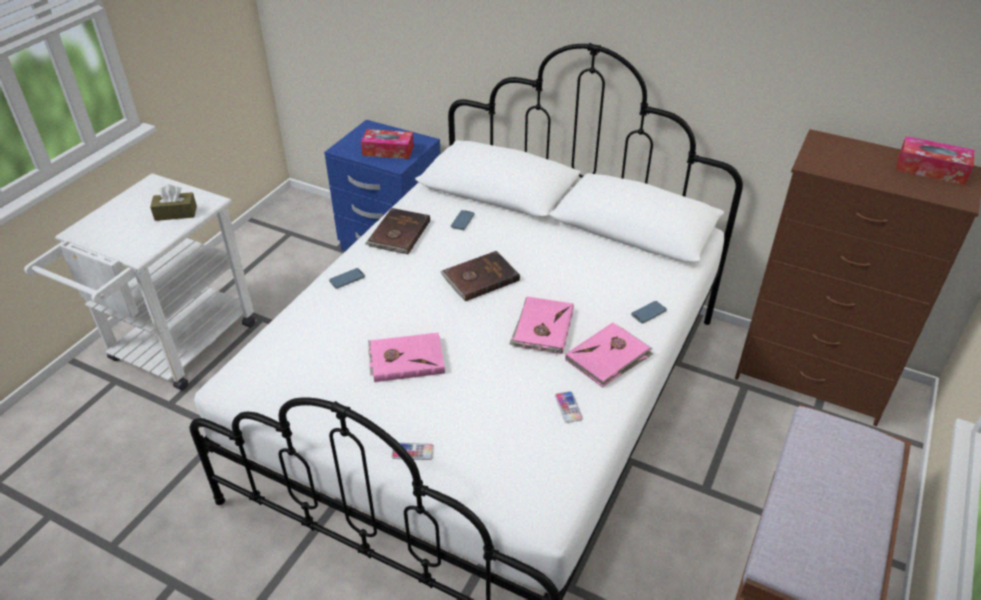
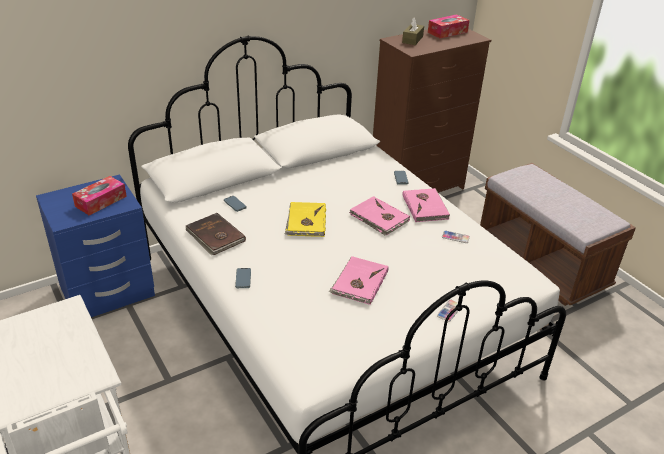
camera: 60 degrees left, 5 degrees down
brown tissue box [150,184,197,221] -> brown tissue box moved to [402,18,424,45]
brown book [441,251,520,301] -> yellow book [285,202,326,237]

